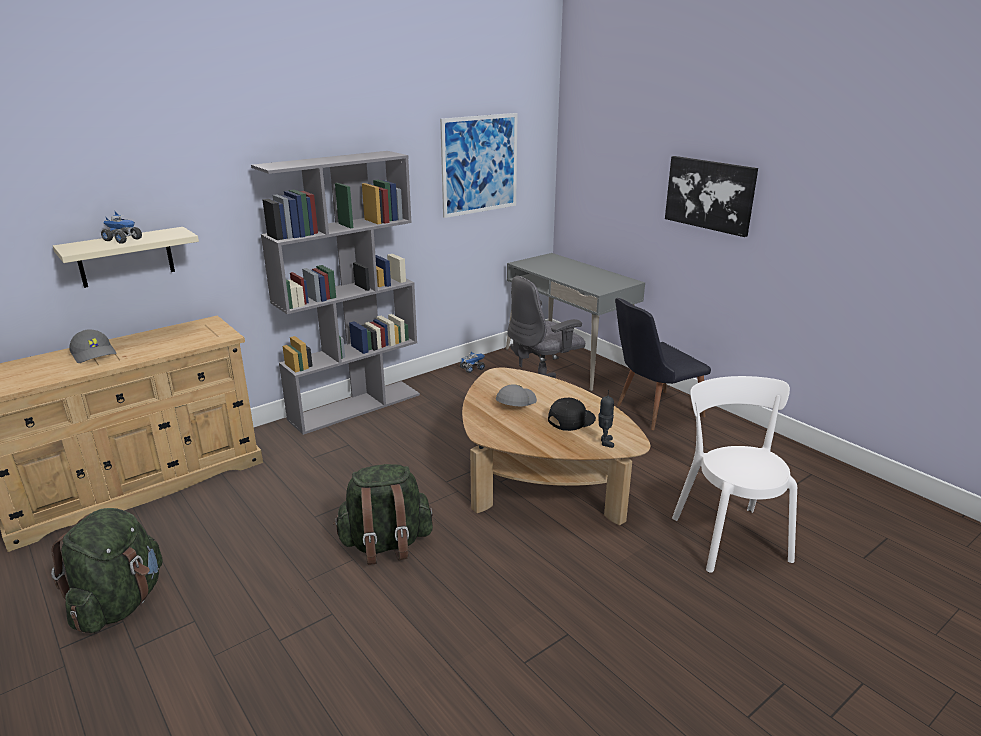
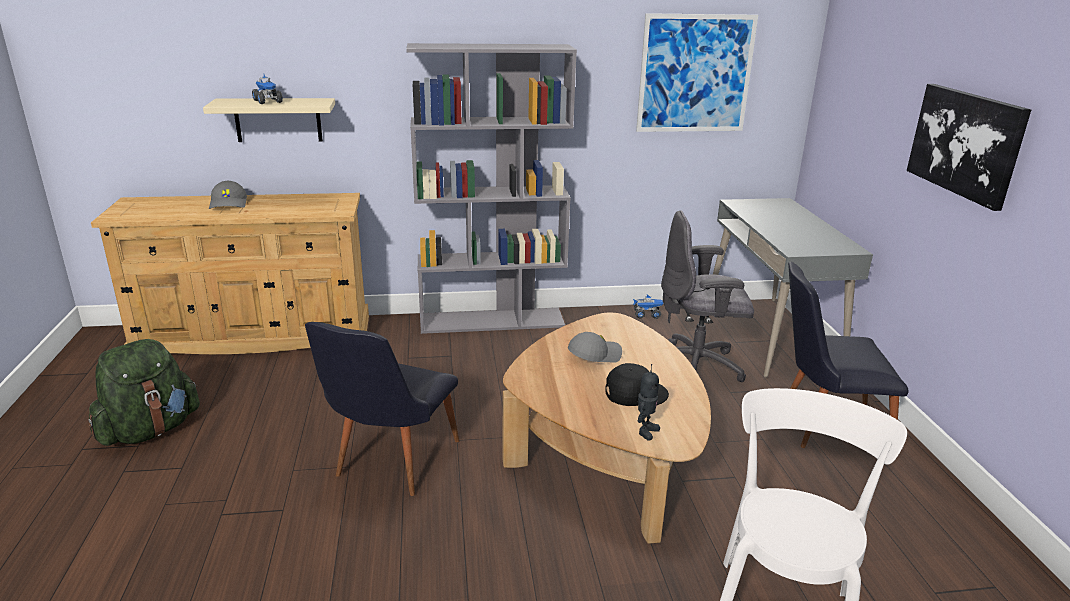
camera: 30 degrees right, 0 degrees up
green backpack [333,464,433,565] -> black chair [305,322,459,496]

